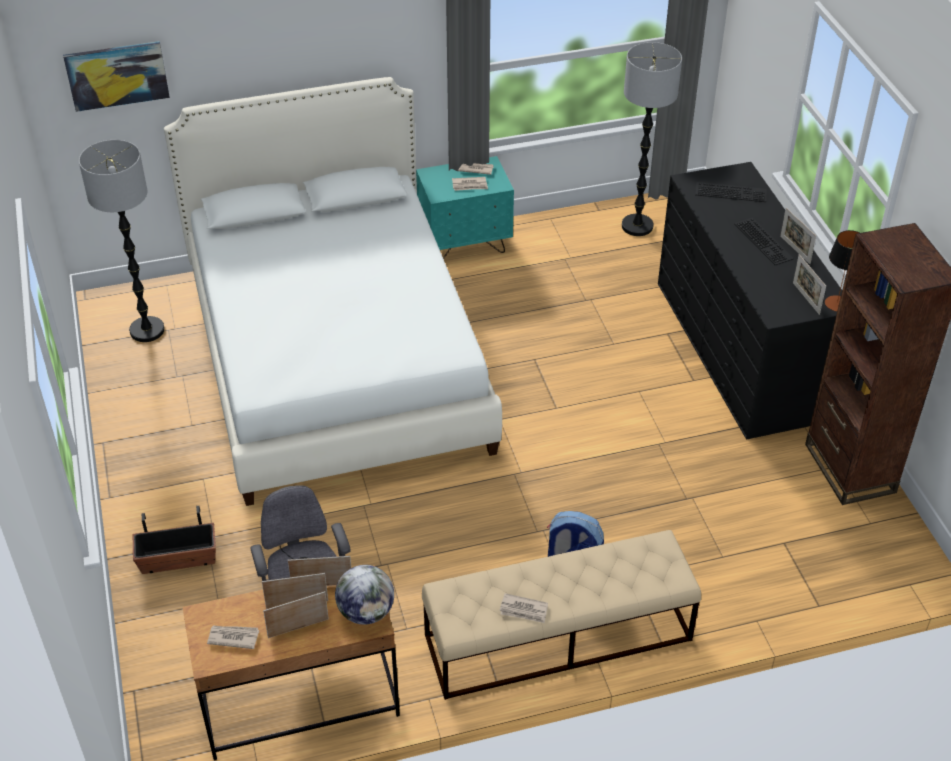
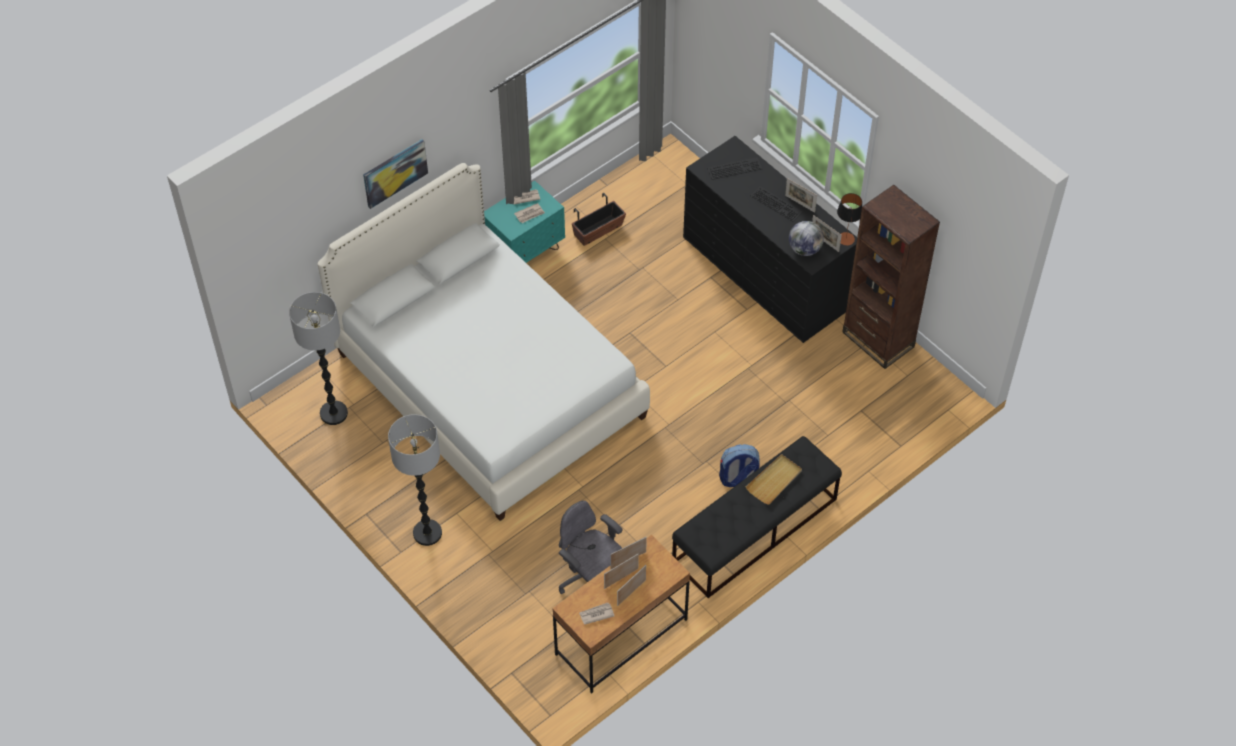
camera: 25 degrees left, 10 degrees up
picture [63,41,170,112] -> picture moved to [363,139,428,209]
planter [133,506,216,574] -> planter moved to [572,193,626,246]
globe [335,565,394,625] -> globe moved to [789,221,824,256]
beige bench [422,530,701,700] -> black bench [672,436,842,598]
newspaper [499,593,548,623] -> none
floor lamp [622,42,682,236] -> floor lamp moved to [388,414,442,546]
none -> beige tray [746,454,802,505]

